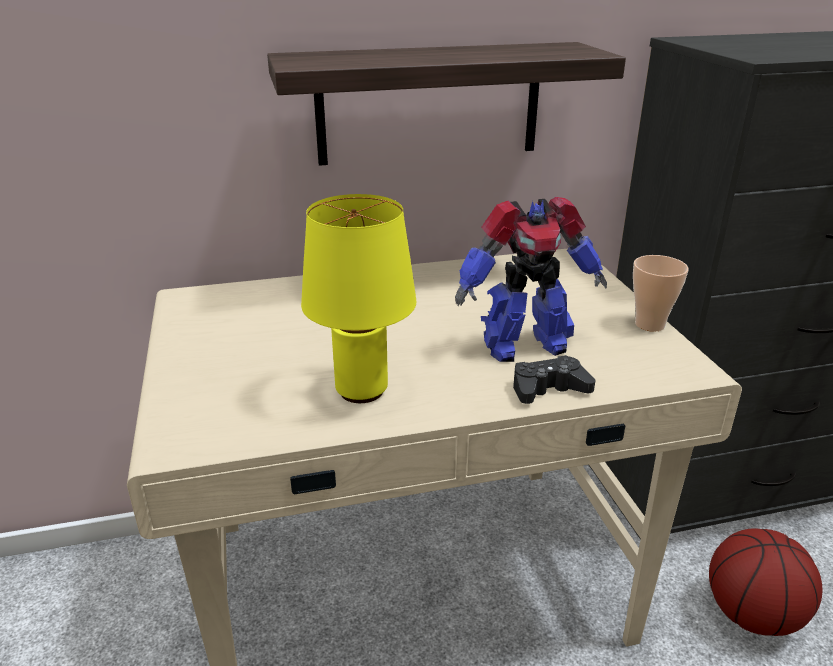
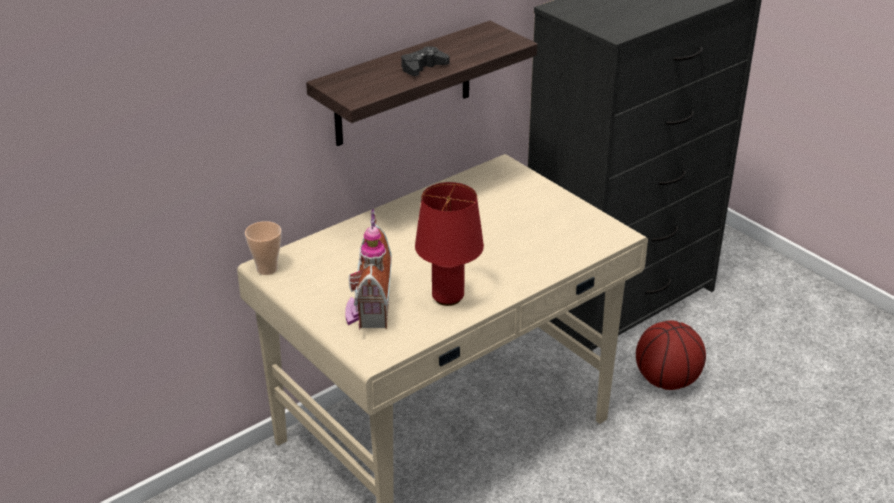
camera: 25 degrees left, 5 degrees up
yellow table lamp [301,194,416,403] -> red table lamp [415,182,484,306]
toy robot [455,197,607,362] -> none
black game controller [513,355,595,404] -> black game controller moved to [401,46,450,76]
cup [633,255,689,332] -> cup moved to [245,221,281,275]
none -> toy house [345,209,392,330]

